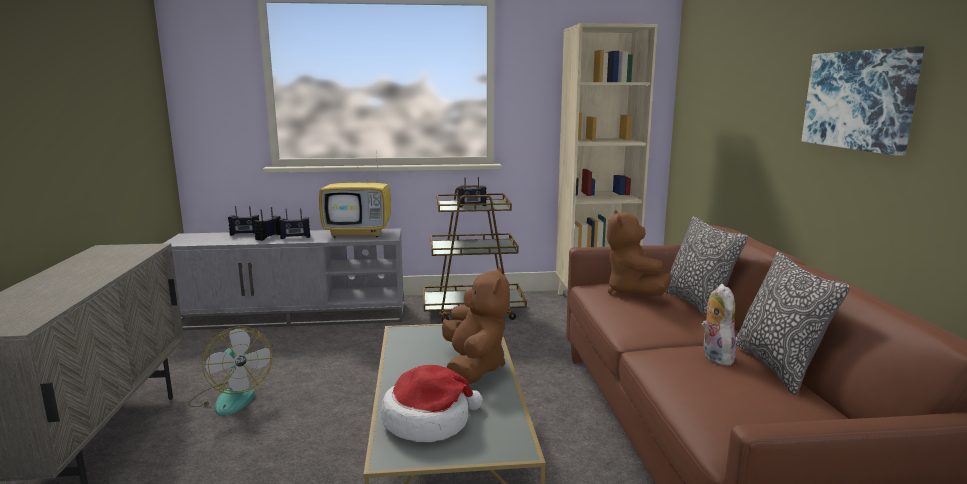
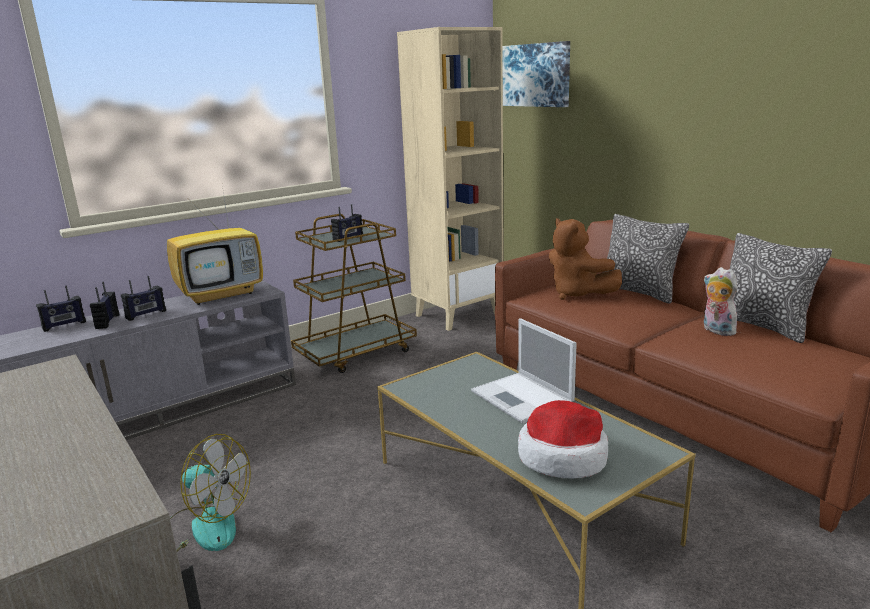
camera: 30 degrees left, 5 degrees up
brown plush toy [442,266,510,384] -> laptop [471,318,577,424]
picture [802,46,924,156] -> picture moved to [502,41,570,107]

